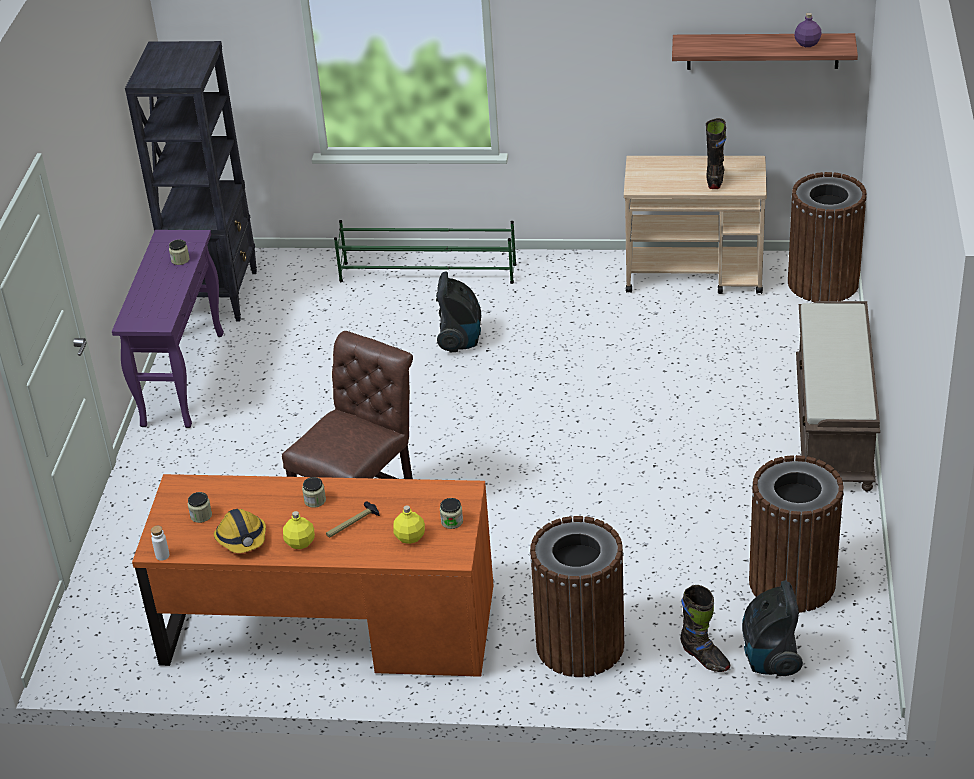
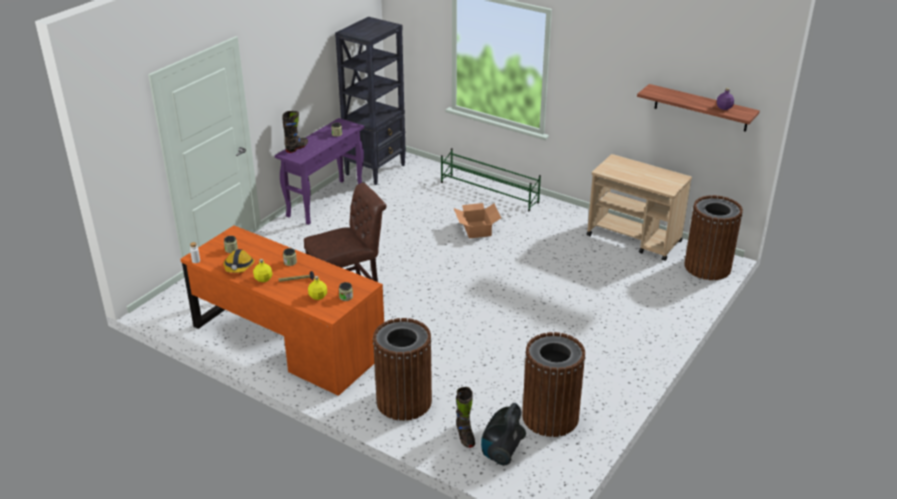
camera: 25 degrees right, 5 degrees down
vacuum cleaner [436,271,481,353] -> cardboard box [454,203,501,239]
black boot [706,118,726,189] -> black boot moved to [282,111,308,153]
brown bench [796,301,880,492] -> none

